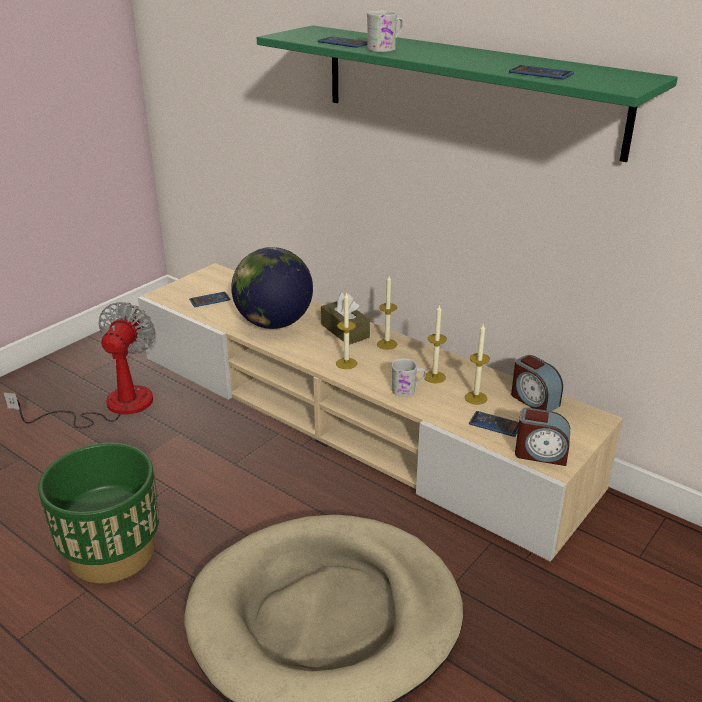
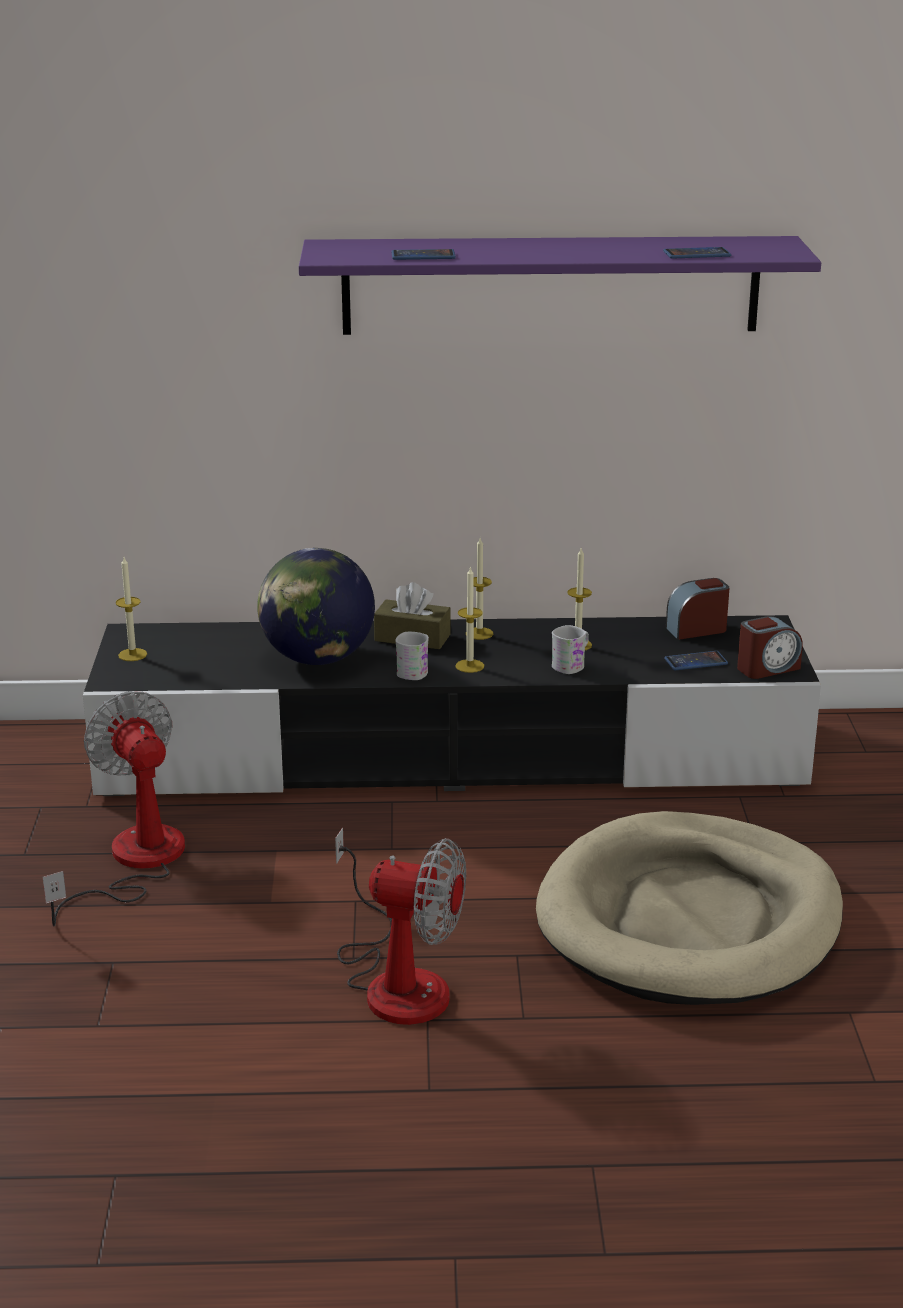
camera: 40 degrees left, 5 degrees down
green planter [38,443,159,584] -> fan [335,828,466,1025]
beige tv stand [138,263,623,562] -> black tv stand [83,615,821,796]
phone [189,292,231,307] -> none
green shelf [257,25,678,162] -> purple shelf [299,236,821,335]
white mug [367,11,403,52] -> white mug moved to [395,632,429,680]
candle [465,324,490,405] -> candle moved to [116,557,147,661]
alarm clock [511,355,563,411] -> alarm clock turned 150 degrees clockwise [666,578,729,640]

